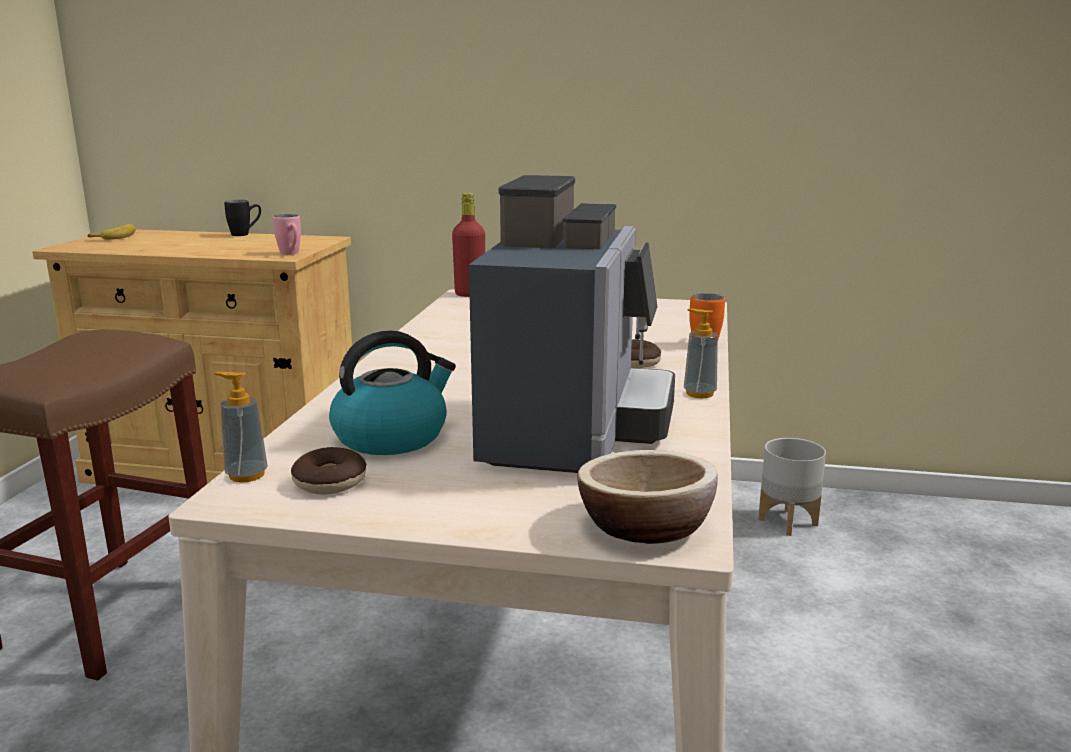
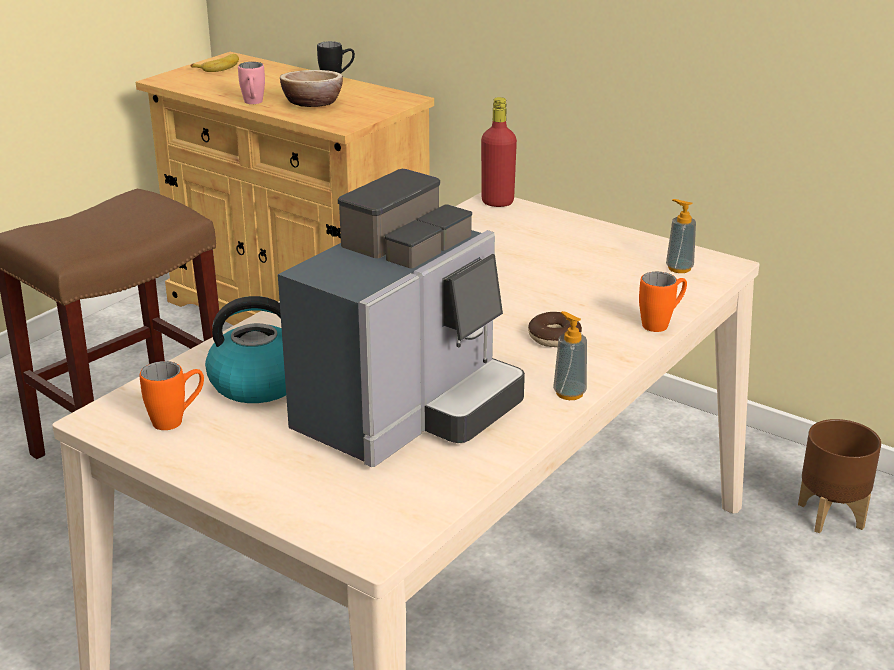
camera: 25 degrees right, 10 degrees up
soap dispenser [214,372,268,482] -> soap dispenser moved to [666,199,696,273]
pink mug [273,214,301,255] -> pink mug moved to [238,62,265,104]
donut [291,447,366,495] -> orange mug [140,361,204,430]
bowl [577,450,718,544] -> bowl moved to [280,70,343,107]
grey planter [758,438,826,536] -> brown planter [798,419,881,533]

